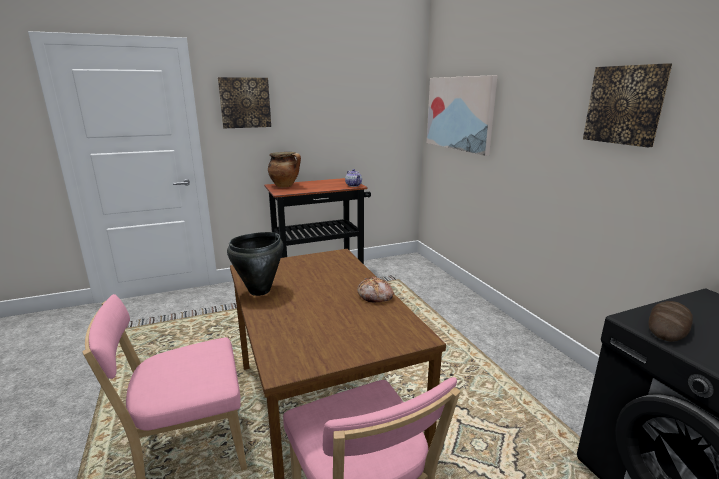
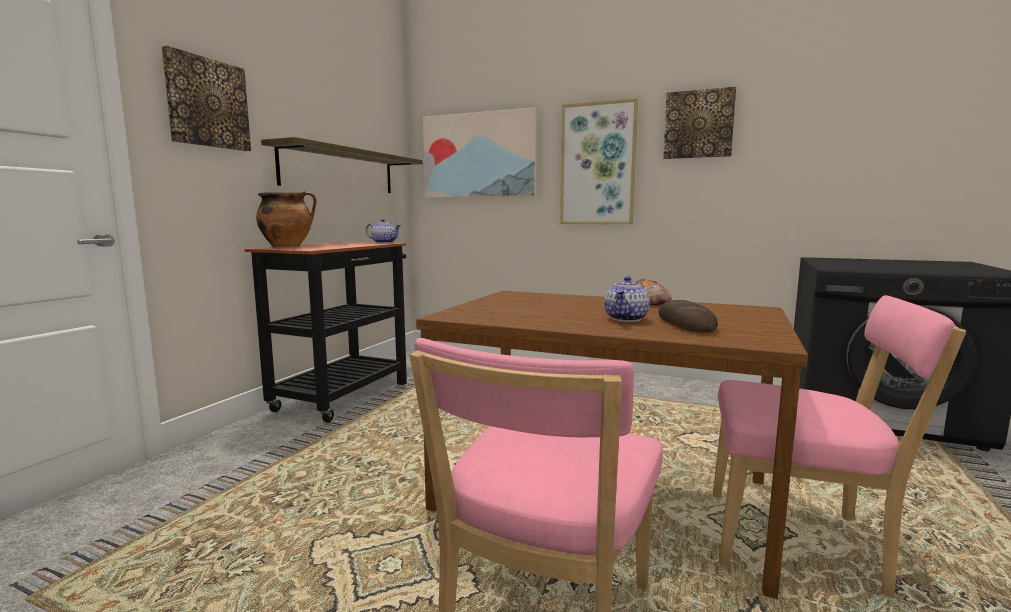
camera: 45 degrees left, 10 degrees down
black cooking pot [227,232,283,296] -> none
bread [648,301,693,342] -> bread moved to [658,300,718,333]
none -> shelf [261,137,423,193]
none -> picture [560,98,638,224]
none -> teapot [604,276,650,322]

